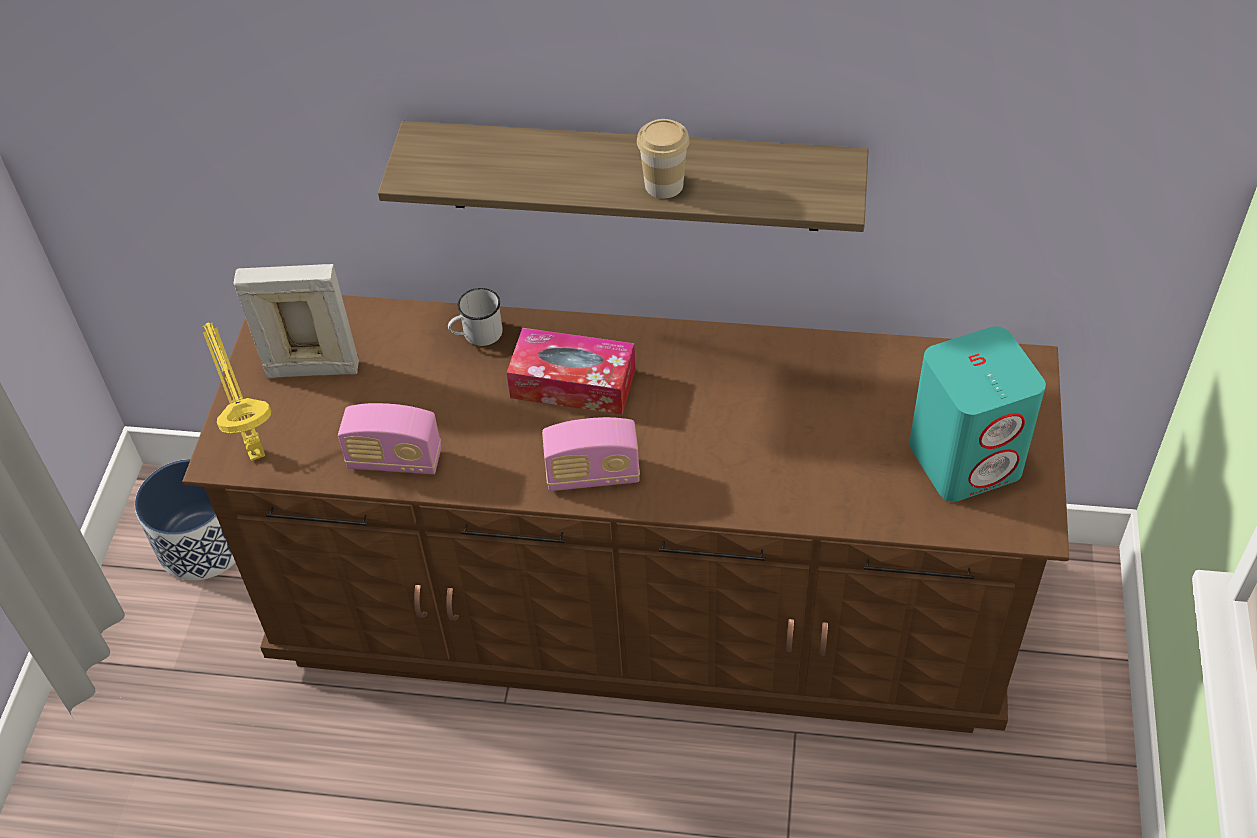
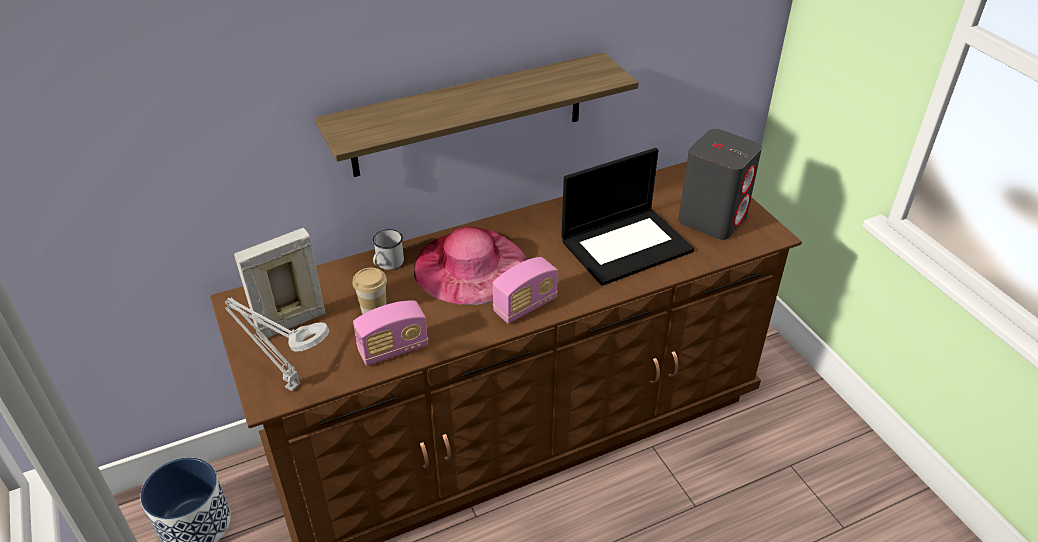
camera: 35 degrees left, 10 degrees down
yellow table lamp [203,322,271,461] -> grey table lamp [225,297,329,391]
tissue box [506,328,636,415] -> pink hat [414,227,527,305]
cup [637,119,690,198] -> cup moved to [352,268,387,314]
turquoise speaker [909,326,1046,502] -> grey speaker [678,129,762,240]
none -> laptop [561,148,694,286]

